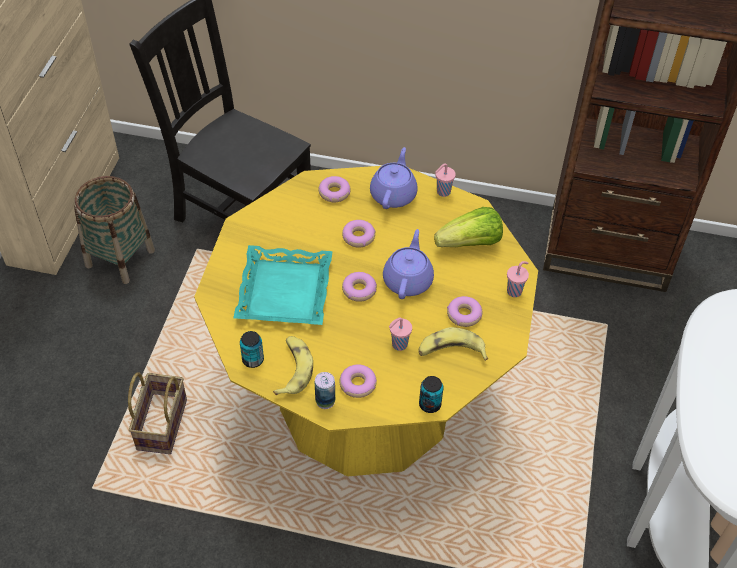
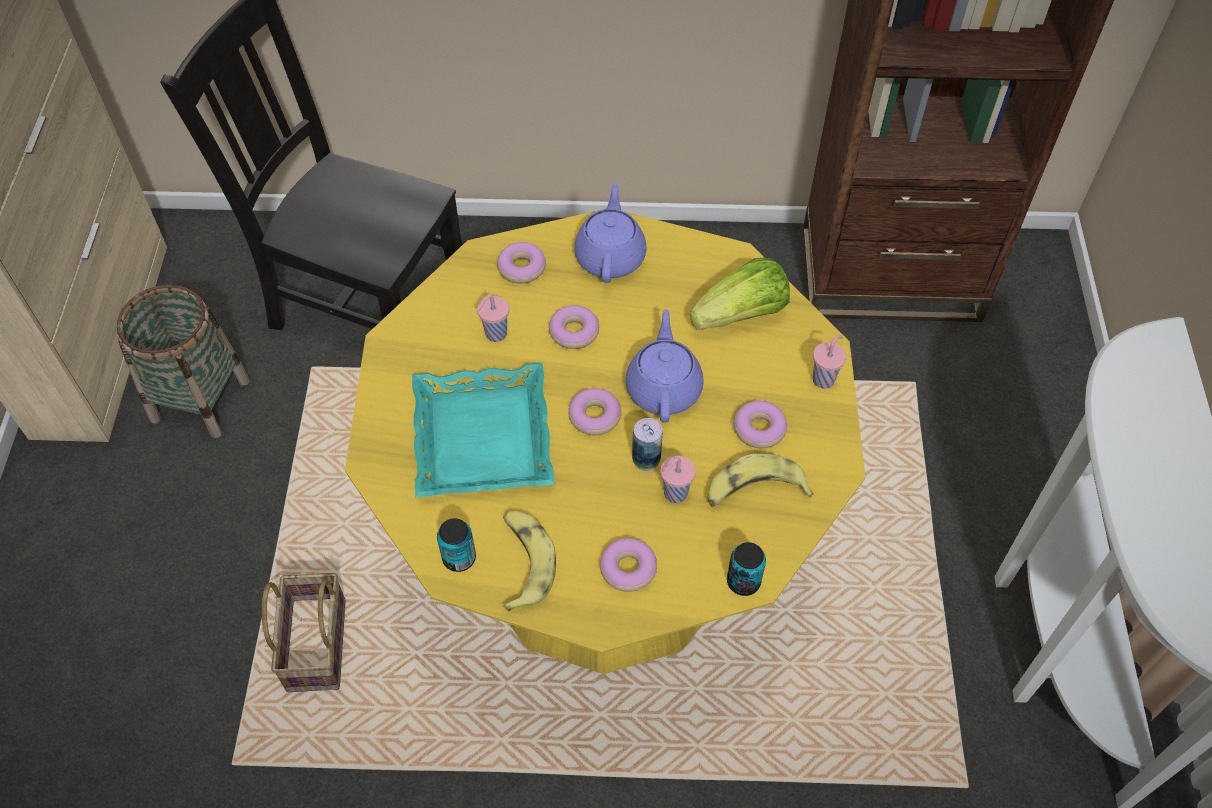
camera: 10 degrees left, 5 degrees up
can [315,372,335,409] -> can moved to [632,418,663,471]
pink cup [436,163,456,197] -> pink cup moved to [476,294,509,342]

